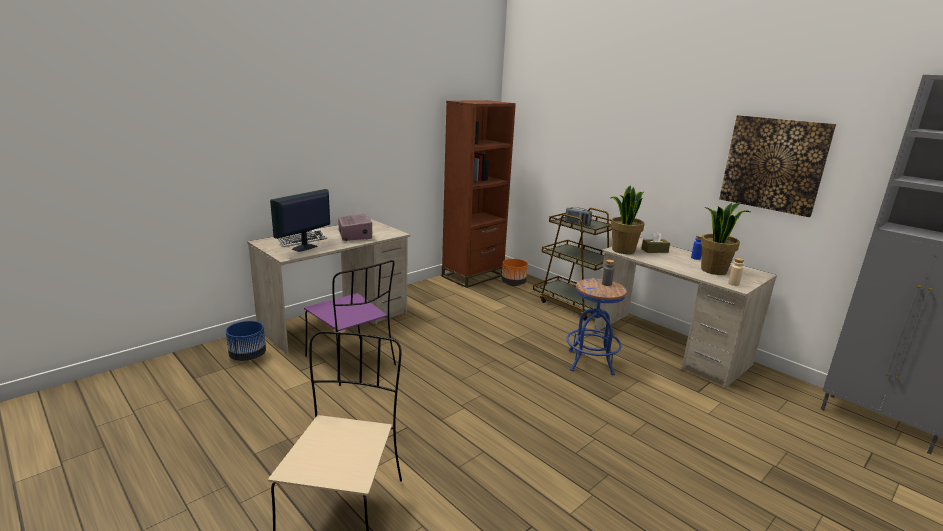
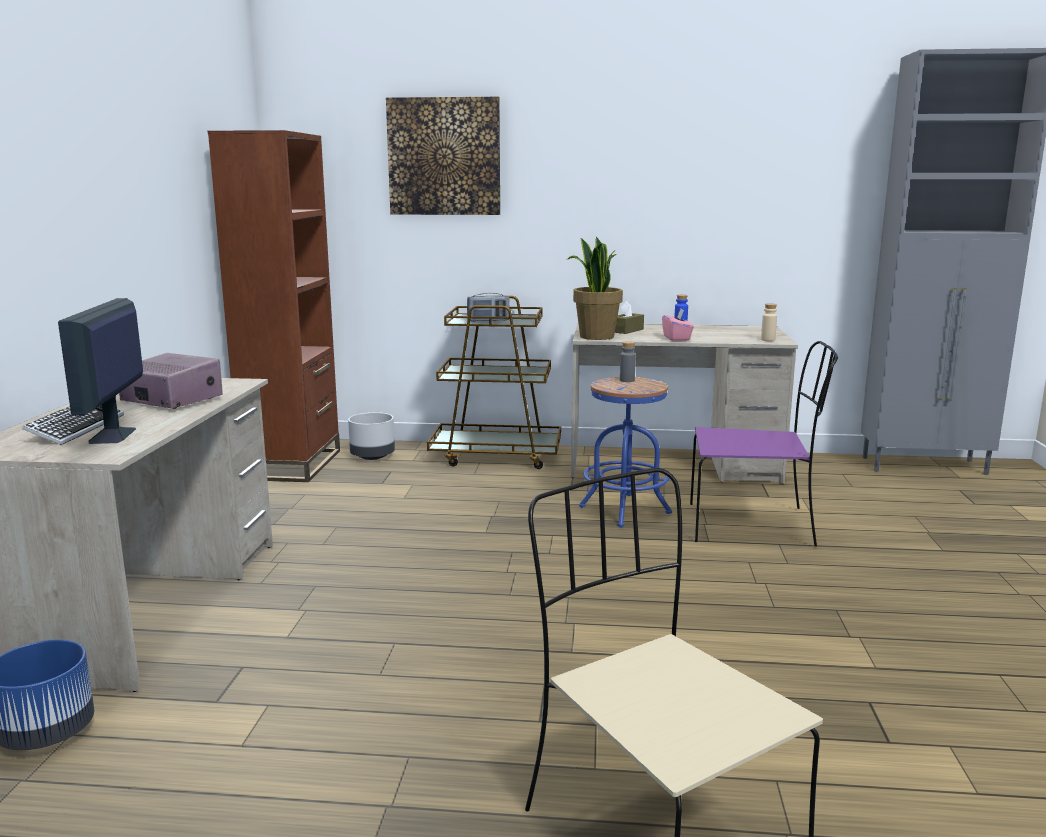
camera: 40 degrees left, 5 degrees down
purple chair [304,260,396,386] -> purple chair moved to [690,341,838,546]
orange planter [501,259,528,286] -> grey planter [348,412,395,460]
potted plant [700,202,750,275] -> none
picture [719,115,836,217] -> picture moved to [386,97,500,215]
none -> pink tissue box [662,309,694,341]

